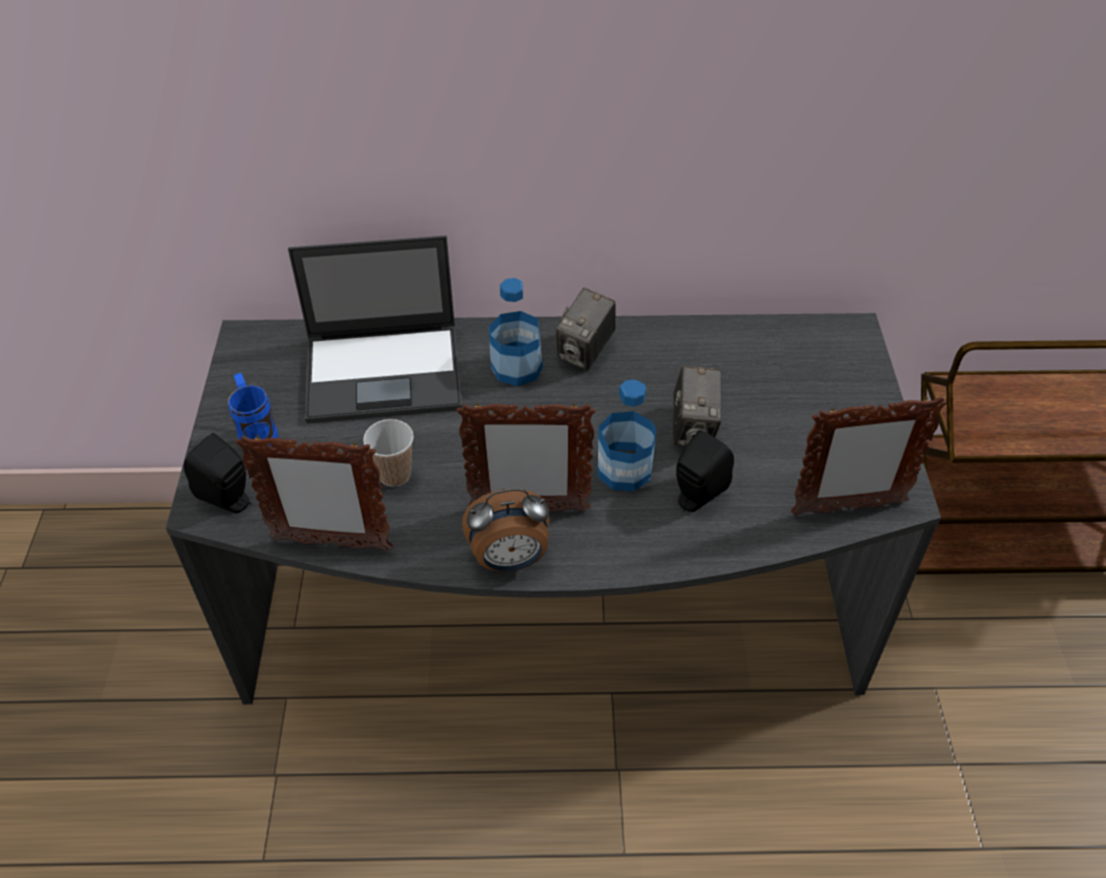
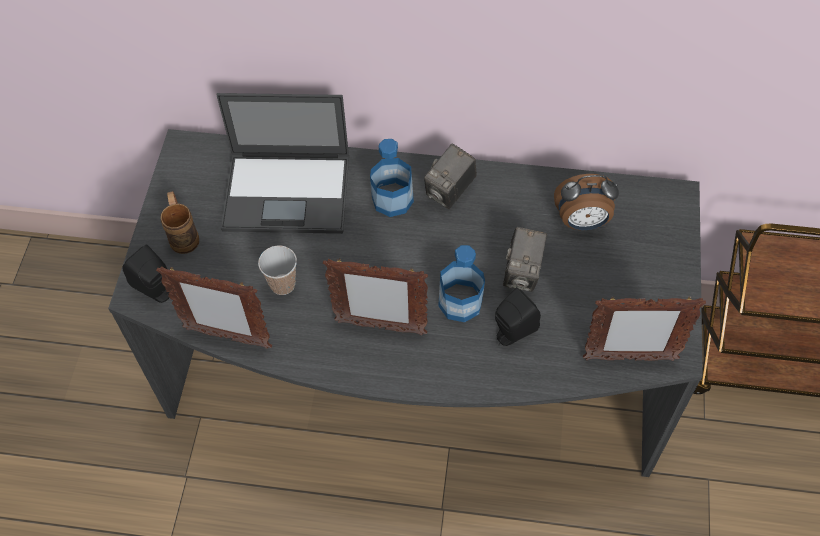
camera: 10 degrees right, 10 degrees up
blue mug [228,373,278,447] -> brown mug [160,191,199,254]
alarm clock [462,488,550,572] -> alarm clock moved to [554,174,619,230]

